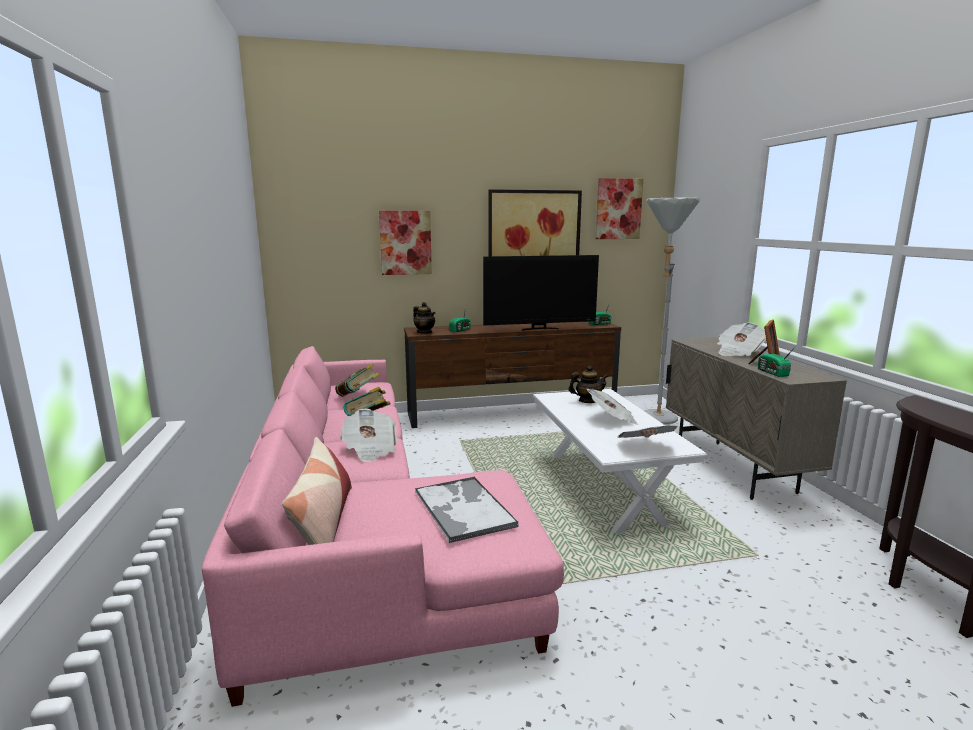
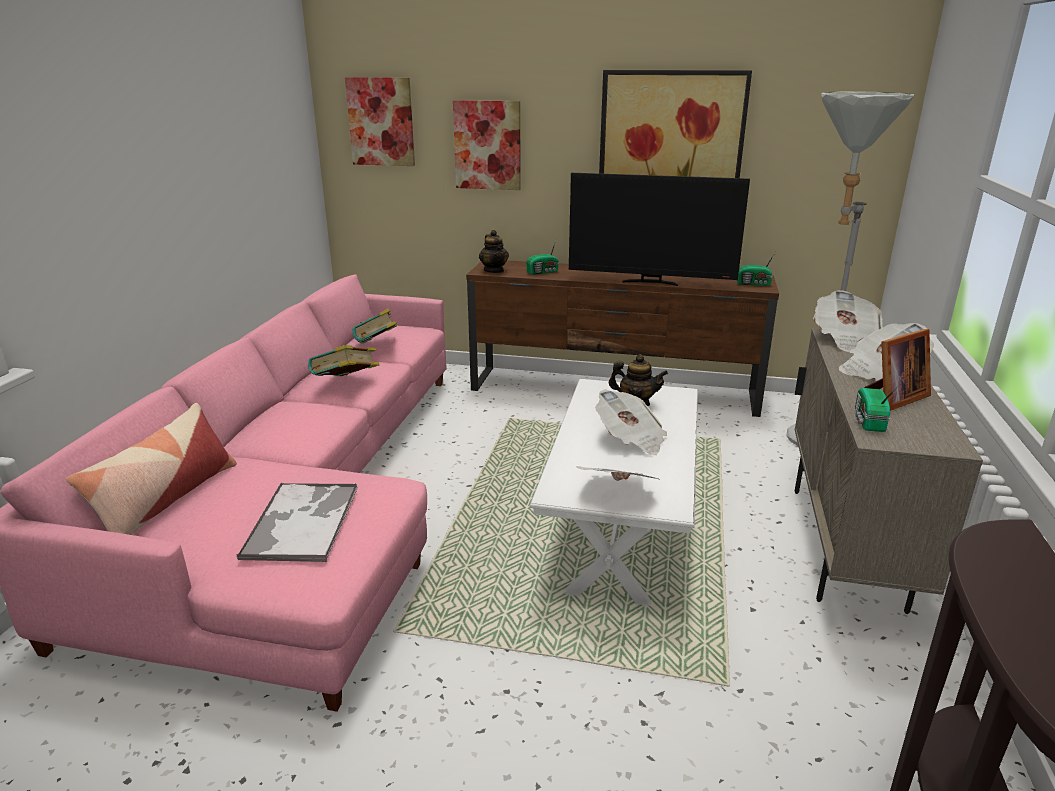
camera: 25 degrees right, 10 degrees up
newspaper [340,409,397,462] -> newspaper moved to [813,290,883,352]
picture [596,178,643,239] -> picture moved to [345,77,415,166]

